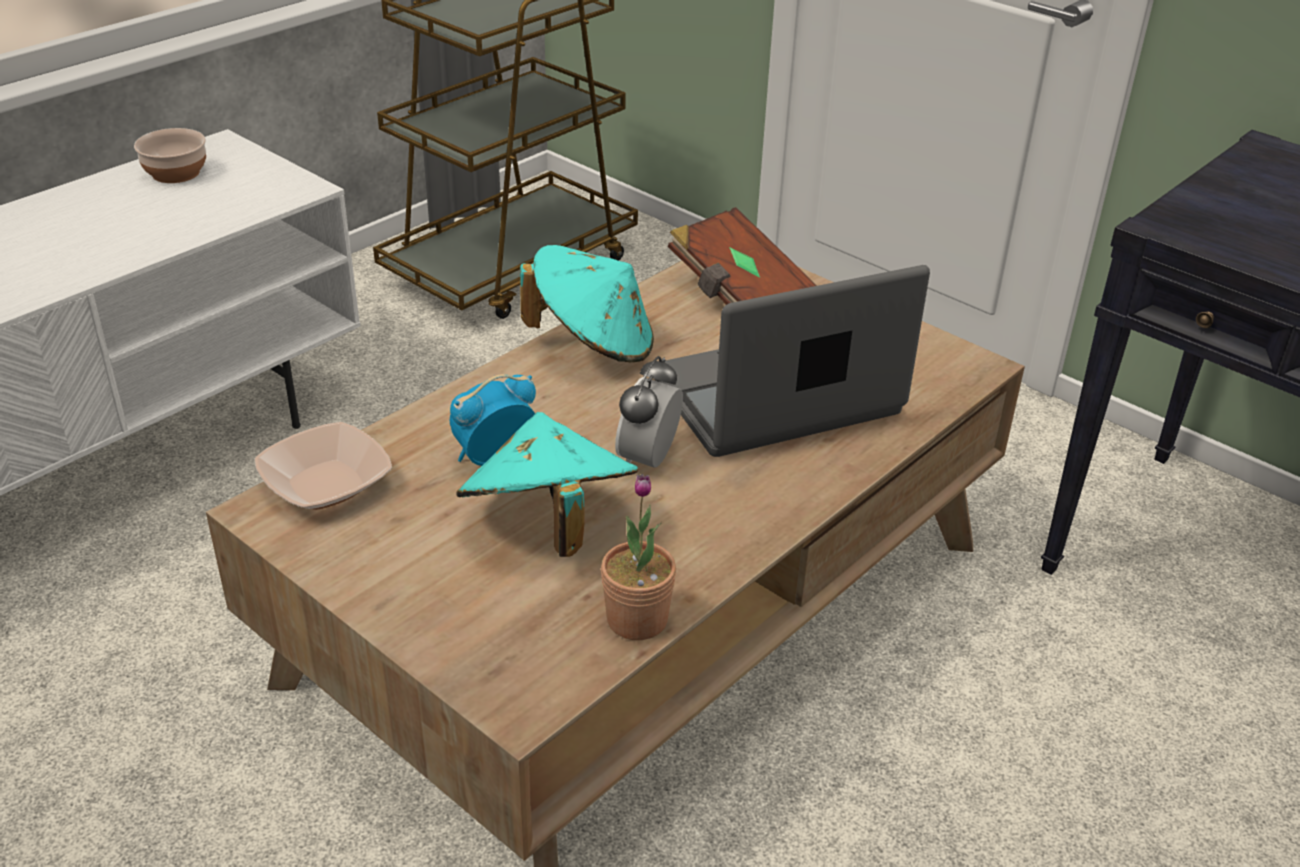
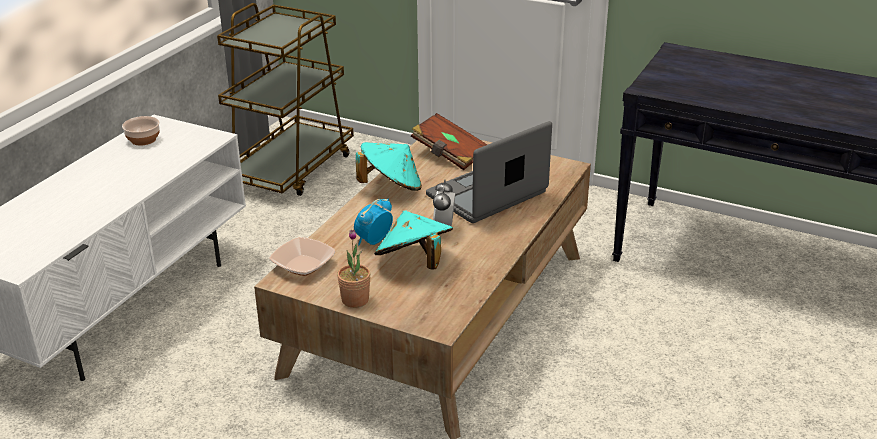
camera: 15 degrees left, 5 degrees down
potted plant [601,474,676,640] -> potted plant moved to [337,230,371,308]

